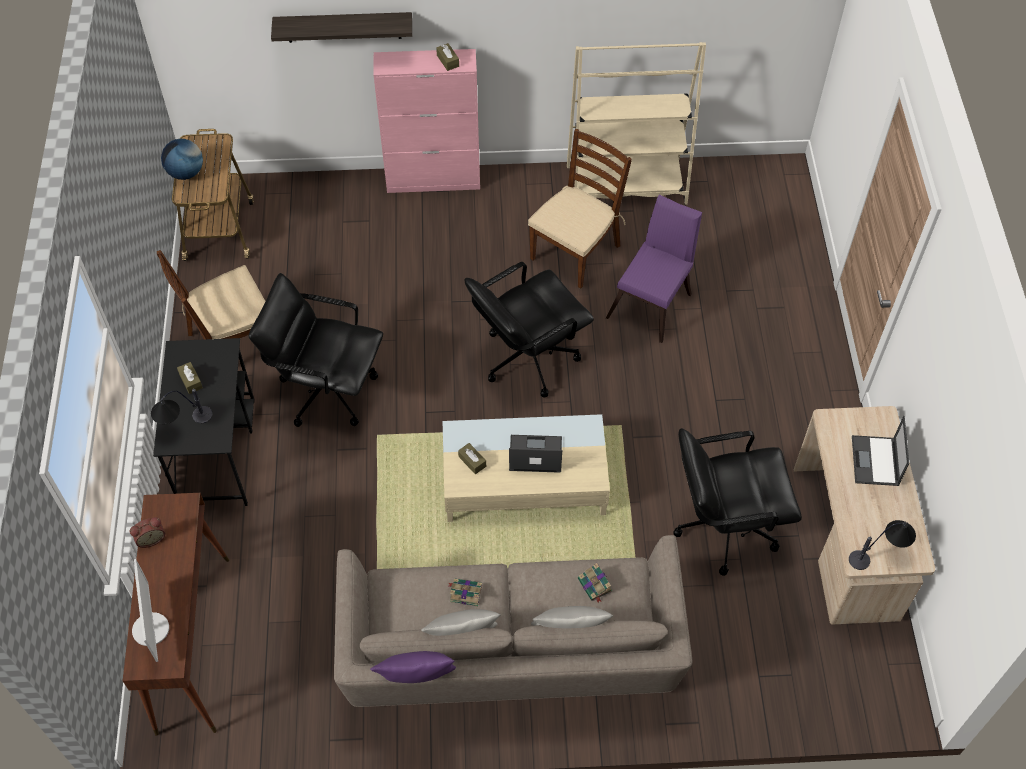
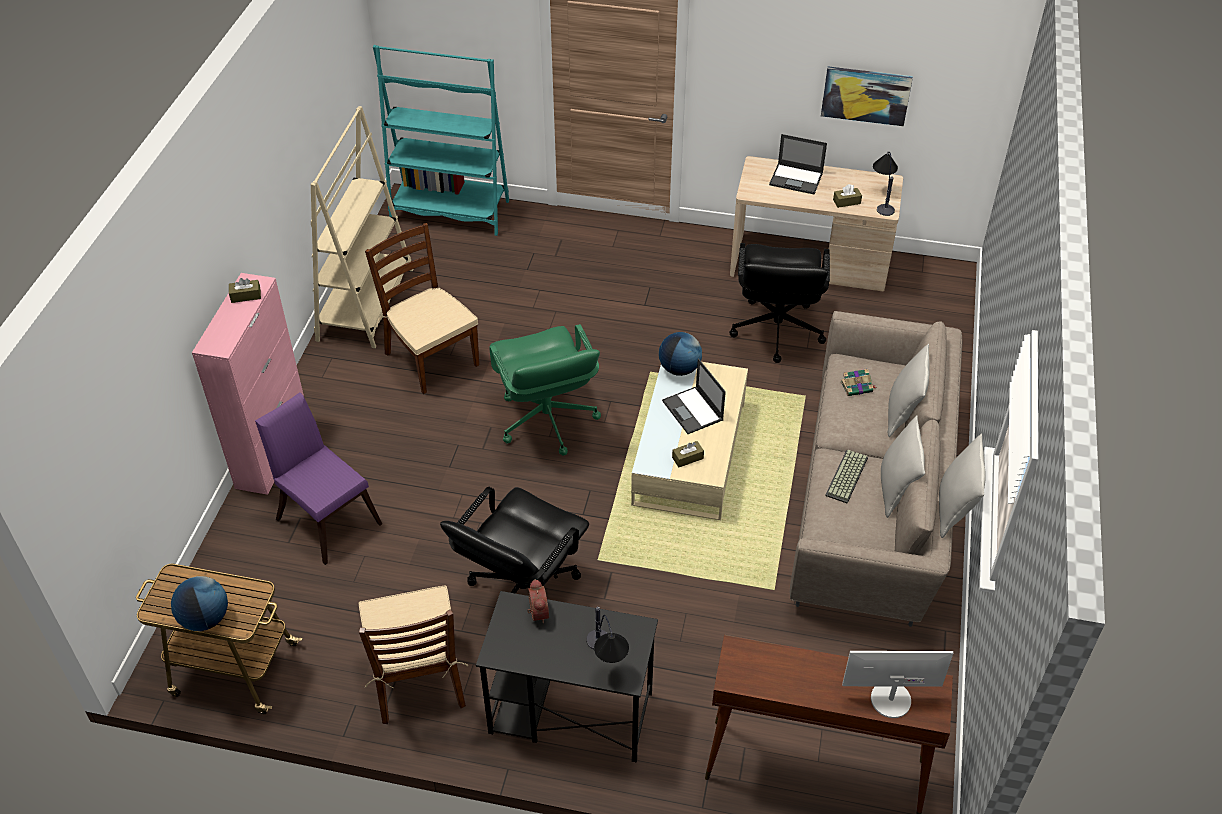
camera: 75 degrees left, 10 degrees down
alarm clock [129,517,165,548] -> alarm clock moved to [527,579,549,623]
brown tissue box [177,362,203,394] -> brown tissue box moved to [833,184,862,208]
shelf [271,12,412,43] -> none
purple pillow [370,651,456,683] -> grey pillow [939,433,986,538]
book [449,579,482,606] -> keyboard [825,450,868,504]
black office chair [465,262,594,397] -> green office chair [489,324,601,455]
laptop [509,435,562,473] -> laptop turned 45 degrees counterclockwise [662,359,726,434]
purple chair [606,194,702,343] -> purple chair moved to [255,393,382,565]
none -> turquoise bookcase [373,45,509,236]
none -> globe [659,332,702,376]
none -> picture [821,66,913,126]

